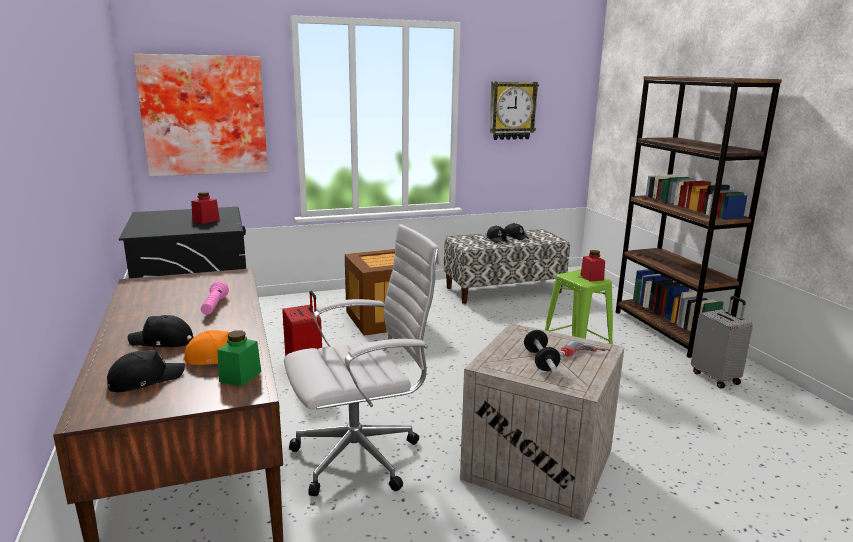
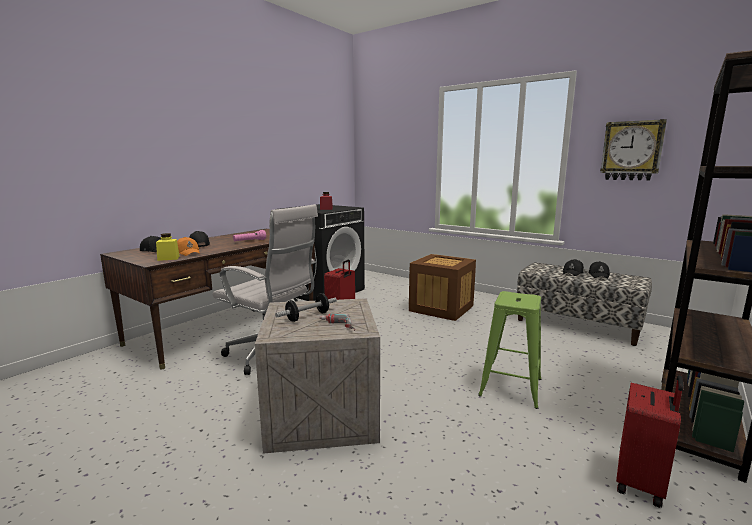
camera: 55 degrees right, 5 degrees down
picture [133,54,268,176] -> none
green jar [217,330,261,387] -> yellow jar [156,233,180,261]
red jar [580,250,605,282] -> none
grey suitcase [691,296,753,388] -> red suitcase [616,375,684,508]

